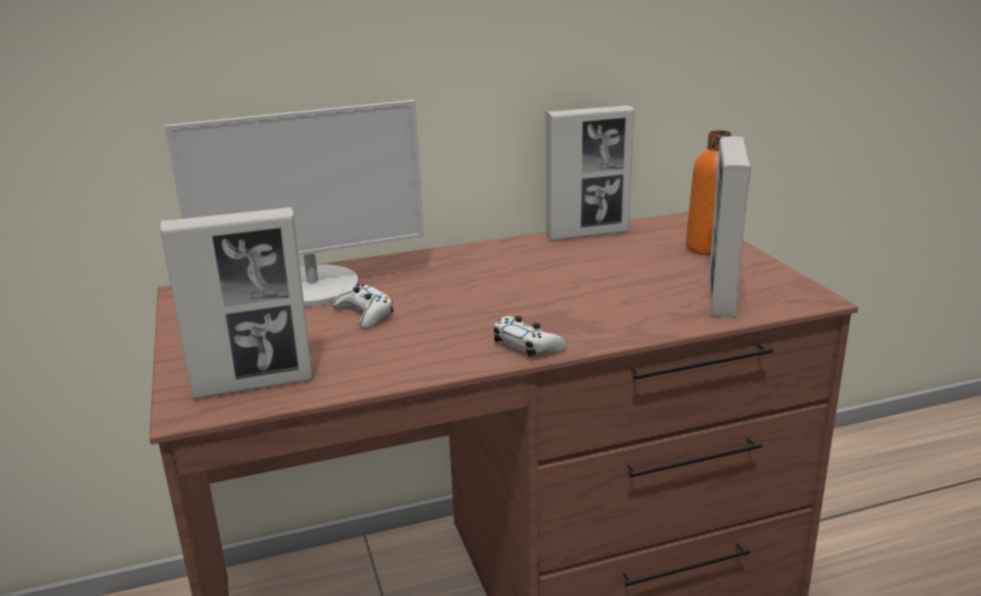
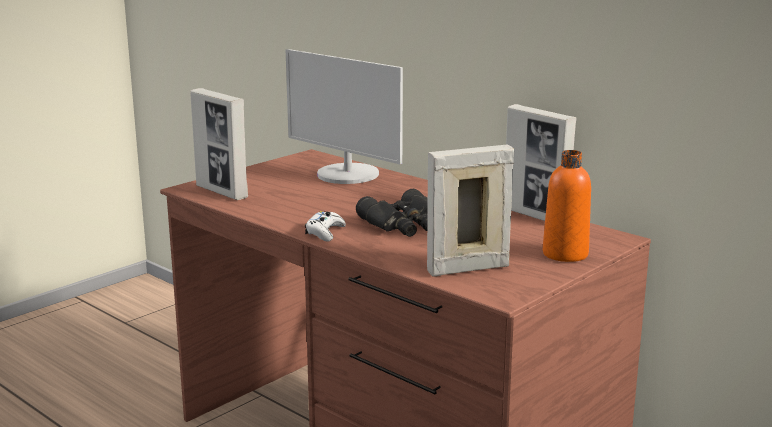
camera: 60 degrees right, 5 degrees down
white game controller [333,284,393,329] -> none
none -> black binoculars [356,189,428,237]

